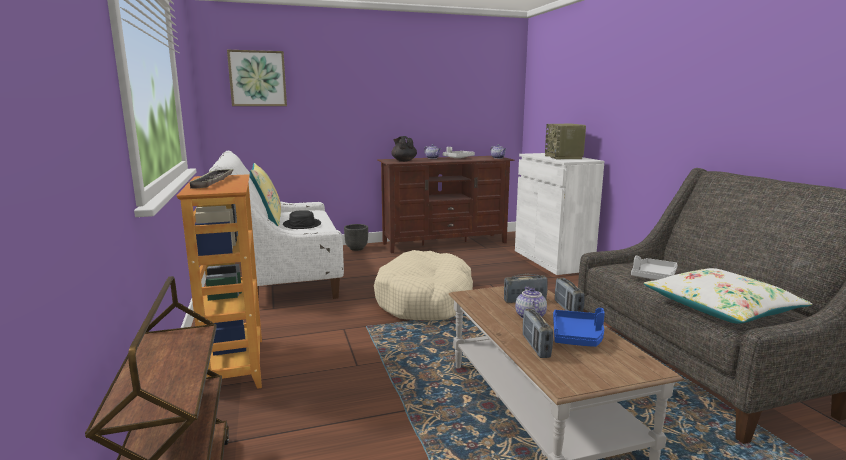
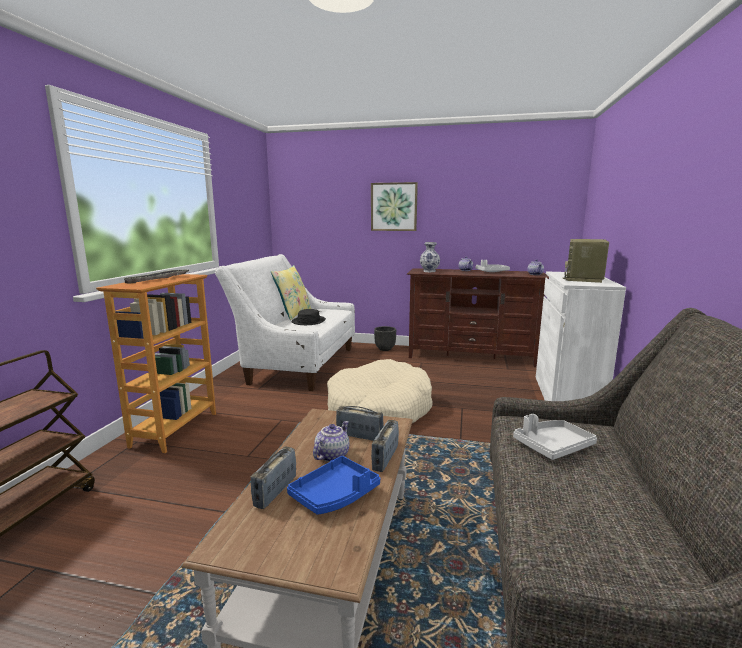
camera: 30 degrees right, 0 degrees up
picture [227,50,287,106] -> picture moved to [371,182,418,231]
black teapot [391,136,417,162] -> vase [420,242,440,272]
white pillow [644,268,812,324] -> none

